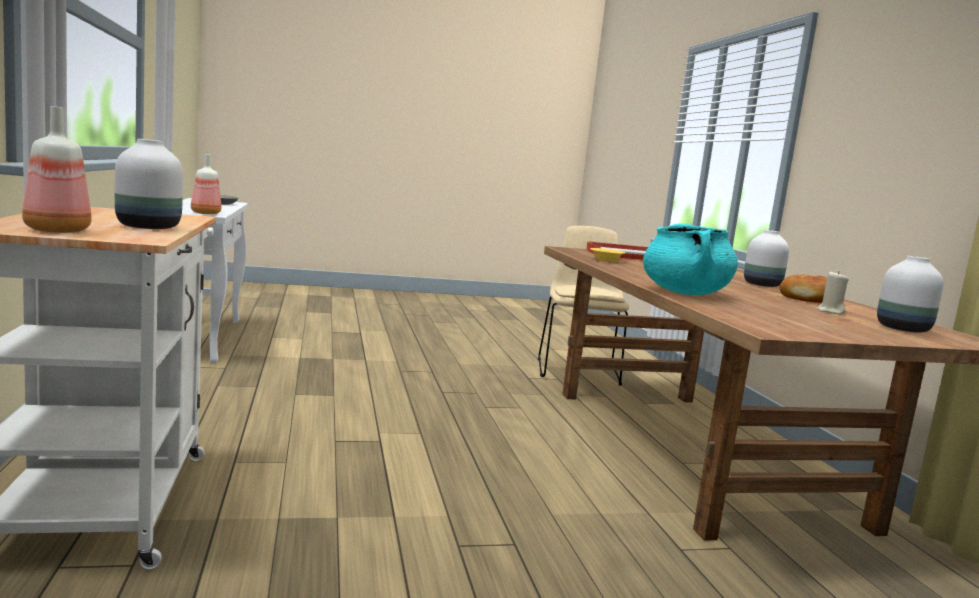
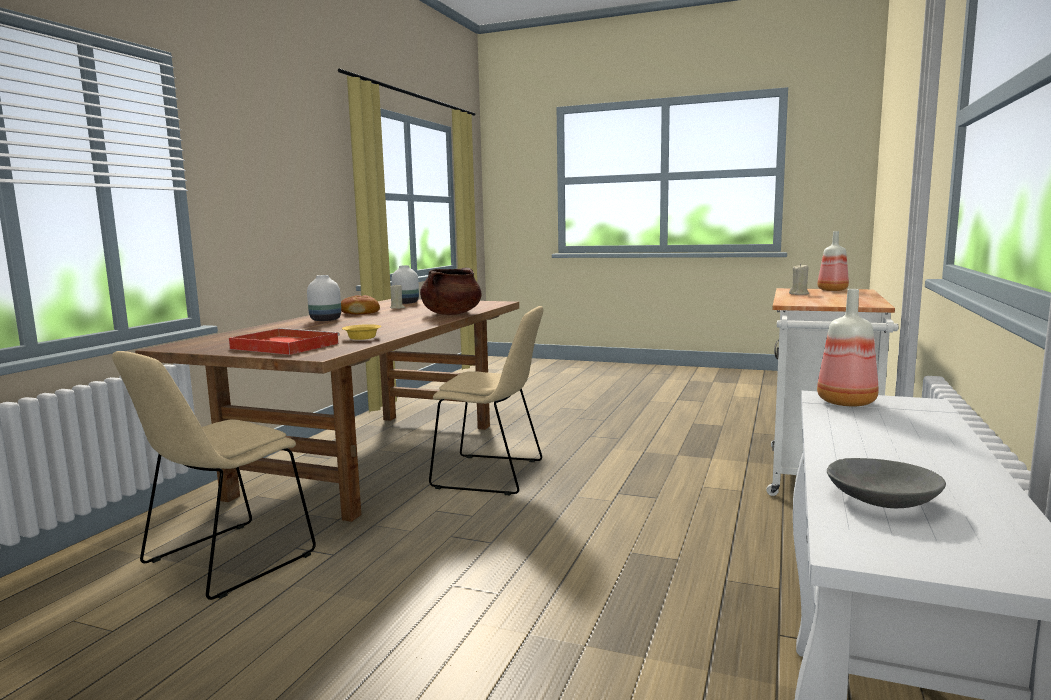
camera: 145 degrees left, 0 degrees up
white vase [115,139,183,229] -> beige candle [789,264,809,295]
turquoise cooking pot [643,224,738,295] -> brown cooking pot [420,267,481,315]
none -> beige chair [429,306,543,495]

